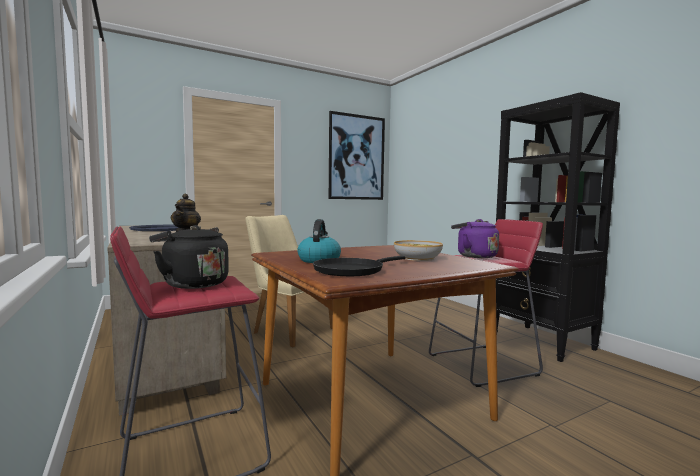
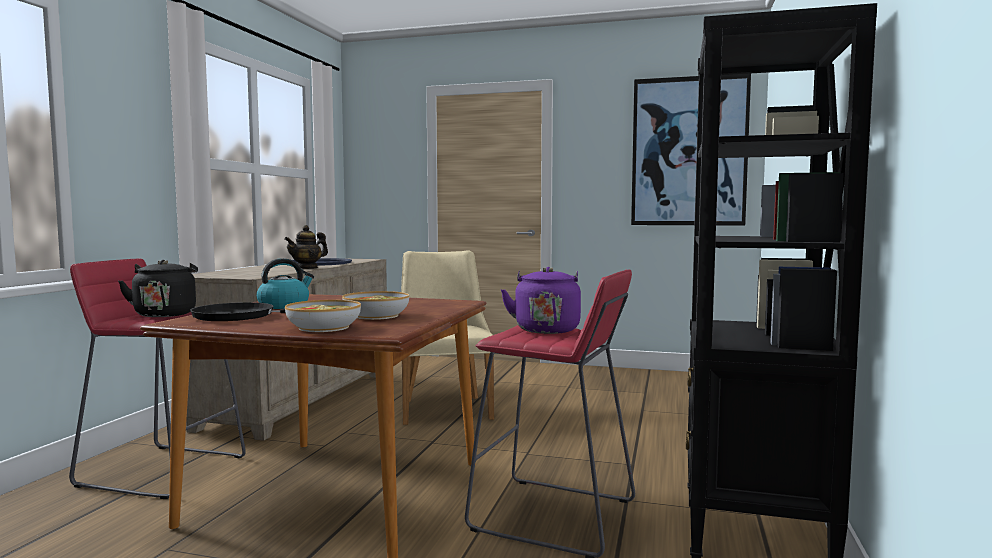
camera: 45 degrees right, 0 degrees up
none -> bowl [285,300,361,332]

